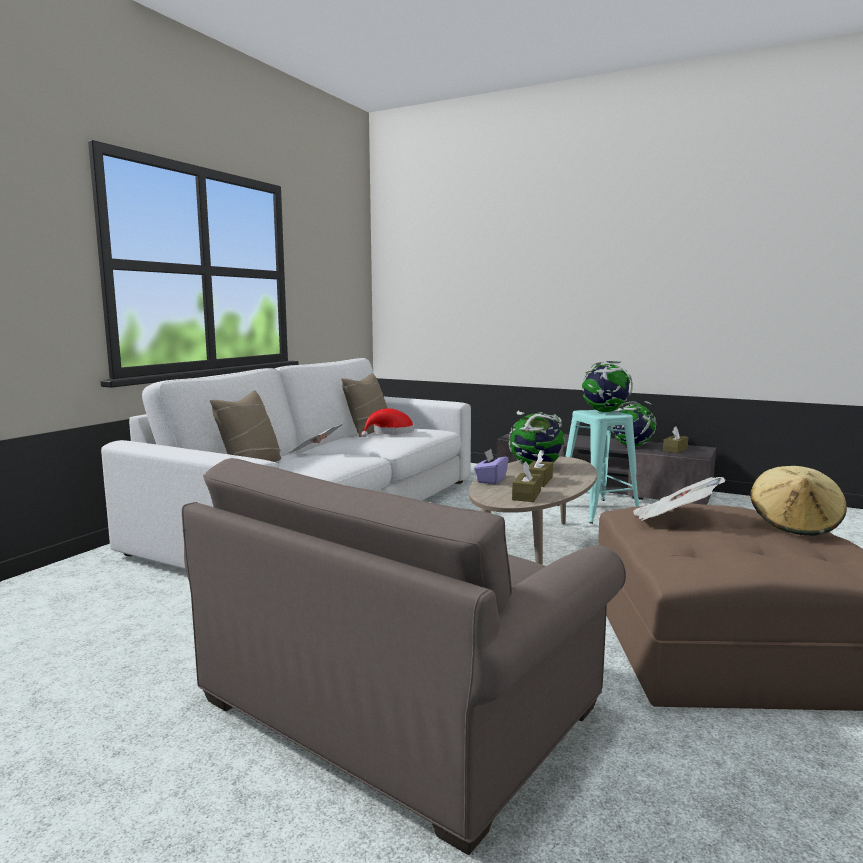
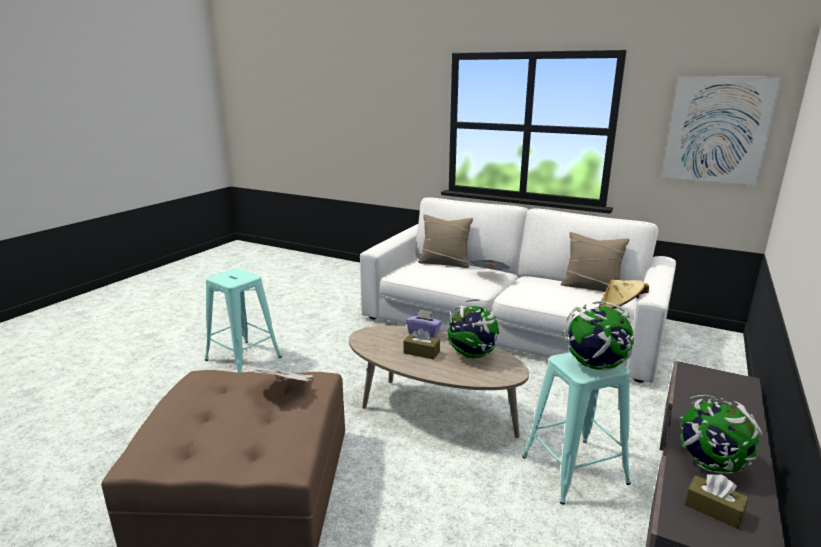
camera: 90 degrees right, 10 degrees up
grey armchair [182,458,626,855] -> turquoise stool [205,269,282,373]
red hat [362,408,414,437] -> none
brown tissue box [512,462,542,502] -> none
beige hat [750,466,847,536] -> beige hat moved to [599,280,649,309]
none -> picture [663,77,783,185]

